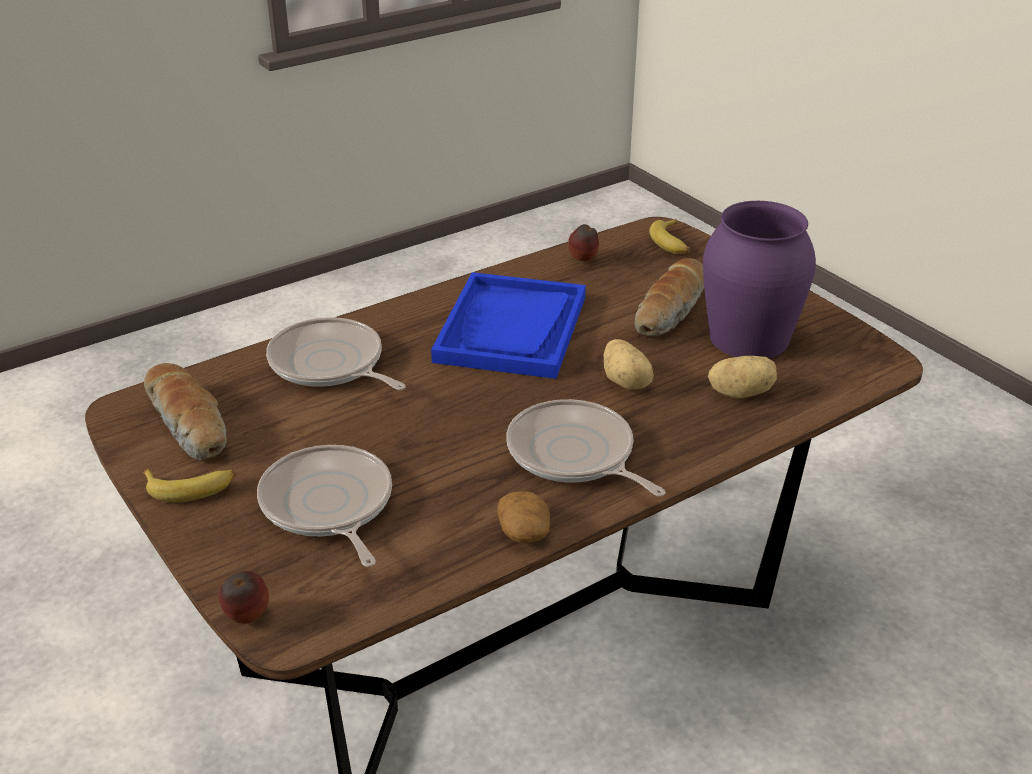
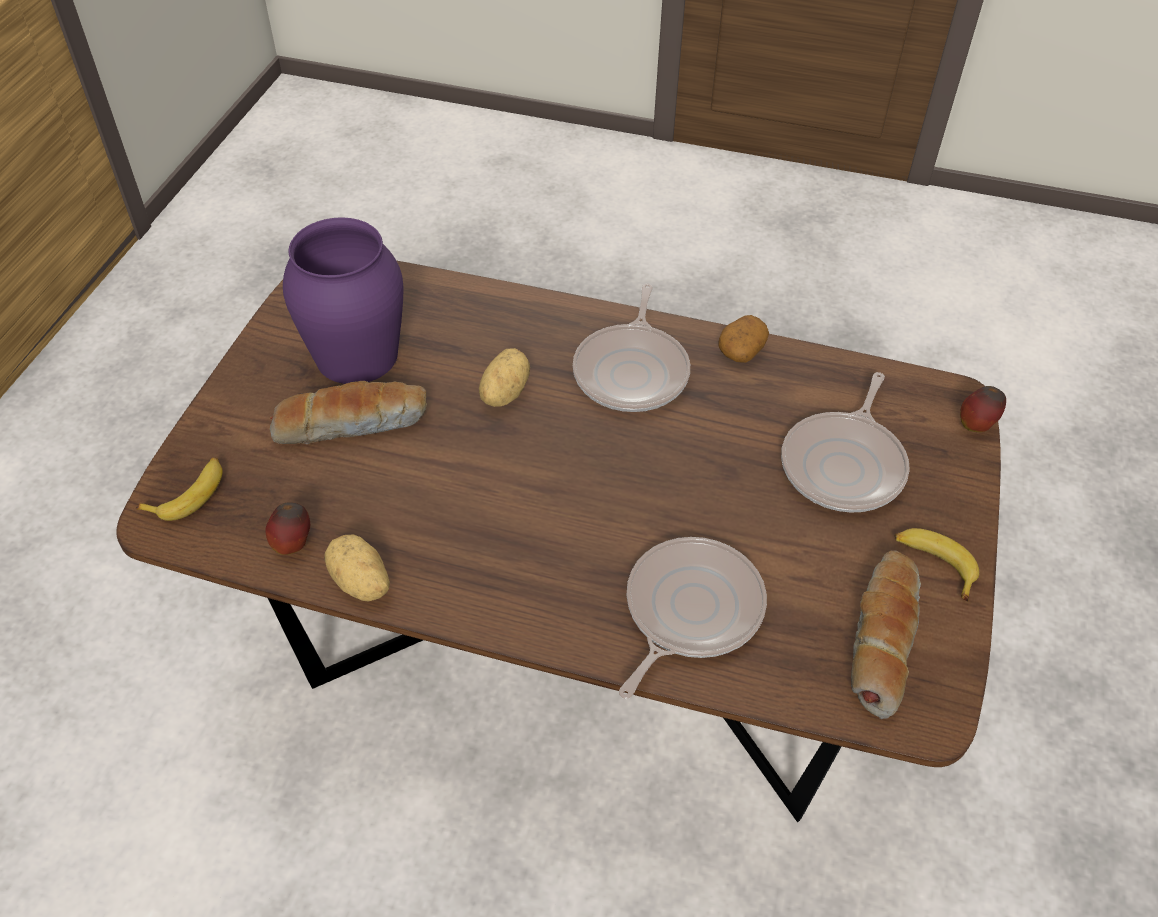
camera: 130 degrees left, 15 degrees up
frying pan [266,317,406,390] -> frying pan turned 150 degrees counterclockwise [619,537,767,699]
blue tray [431,272,586,379] -> none
potato [708,356,777,398] -> potato moved to [324,535,390,602]

